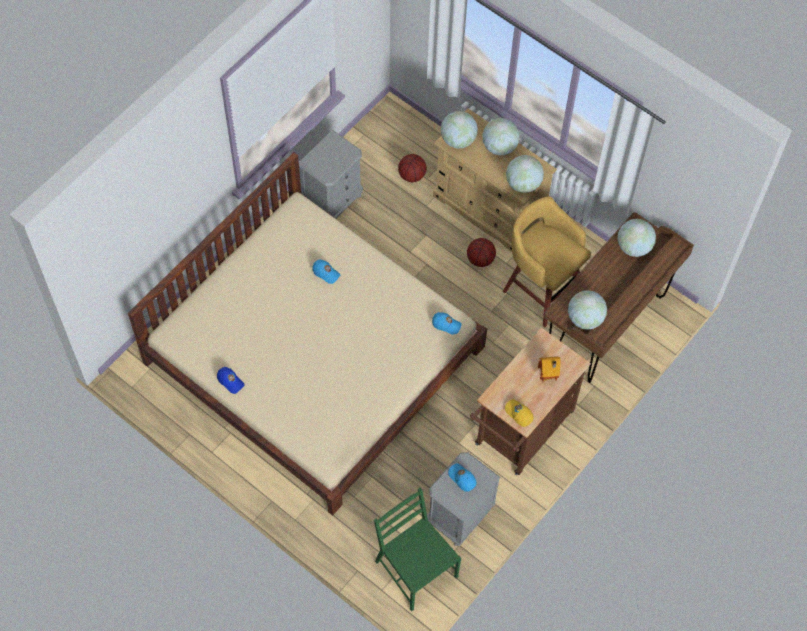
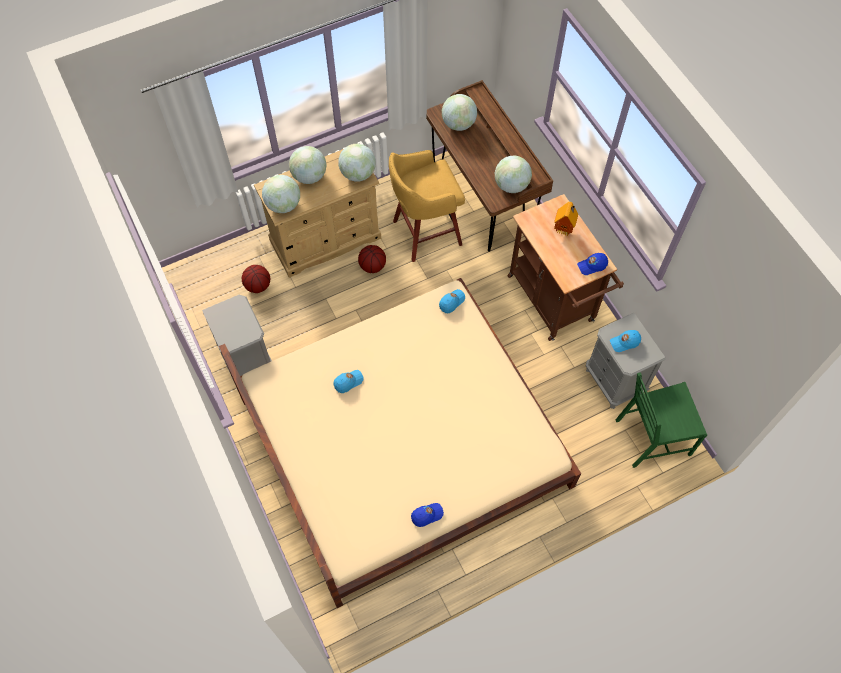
camera: 65 degrees left, 0 degrees up
yellow cap [505,399,534,427] -> blue cap [577,253,608,275]

